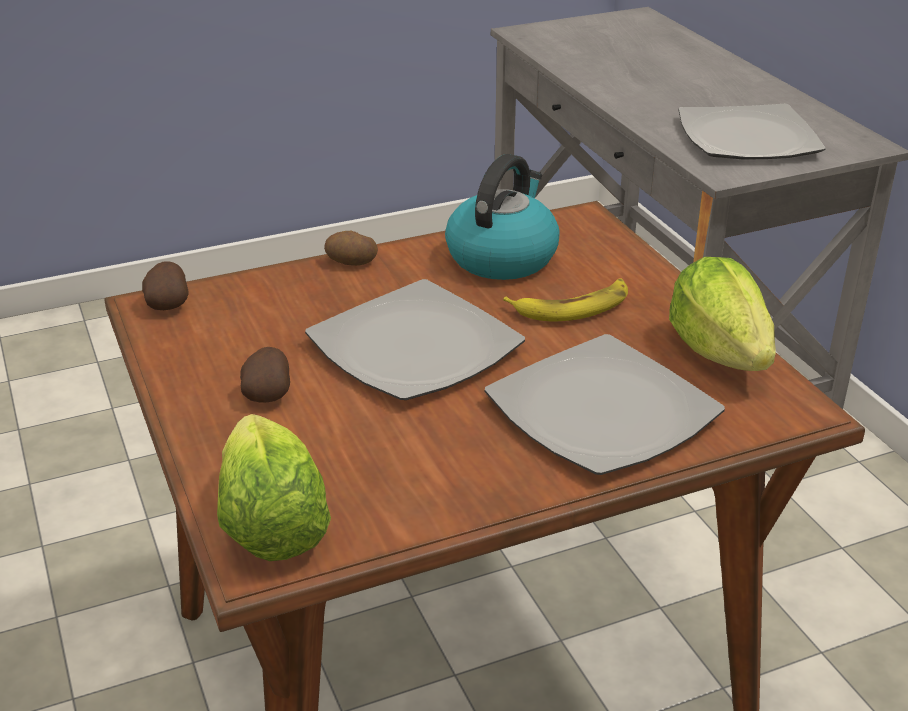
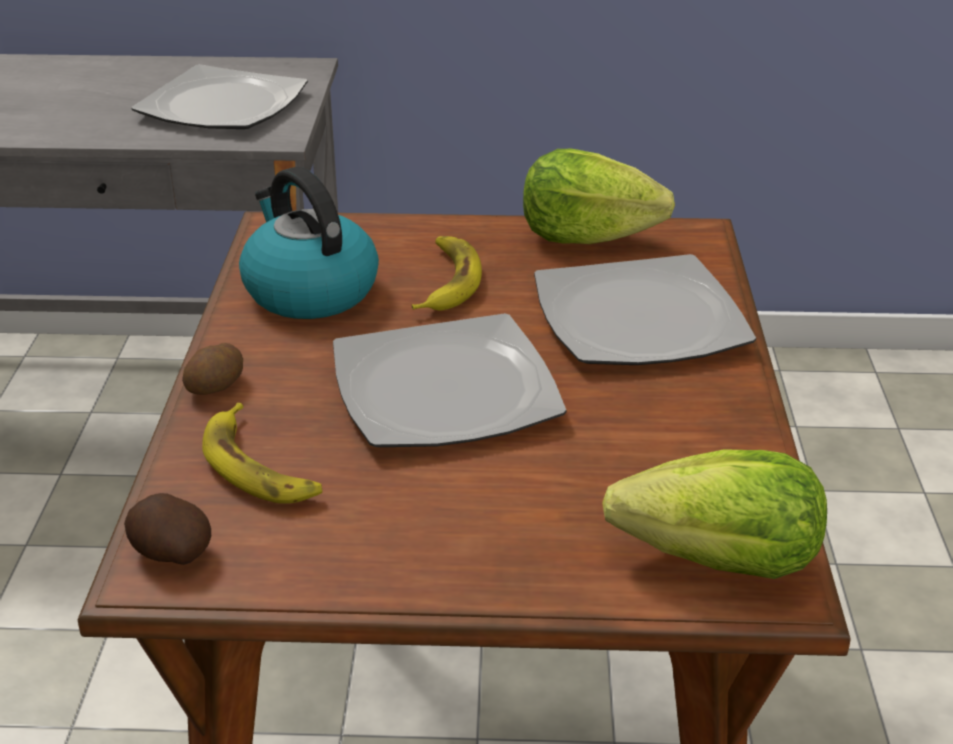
camera: 65 degrees left, 0 degrees up
potato [240,347,290,403] -> none
none -> banana [202,403,323,504]

